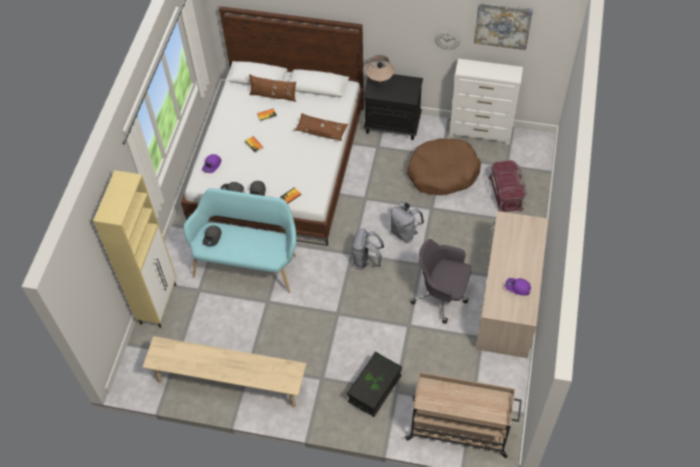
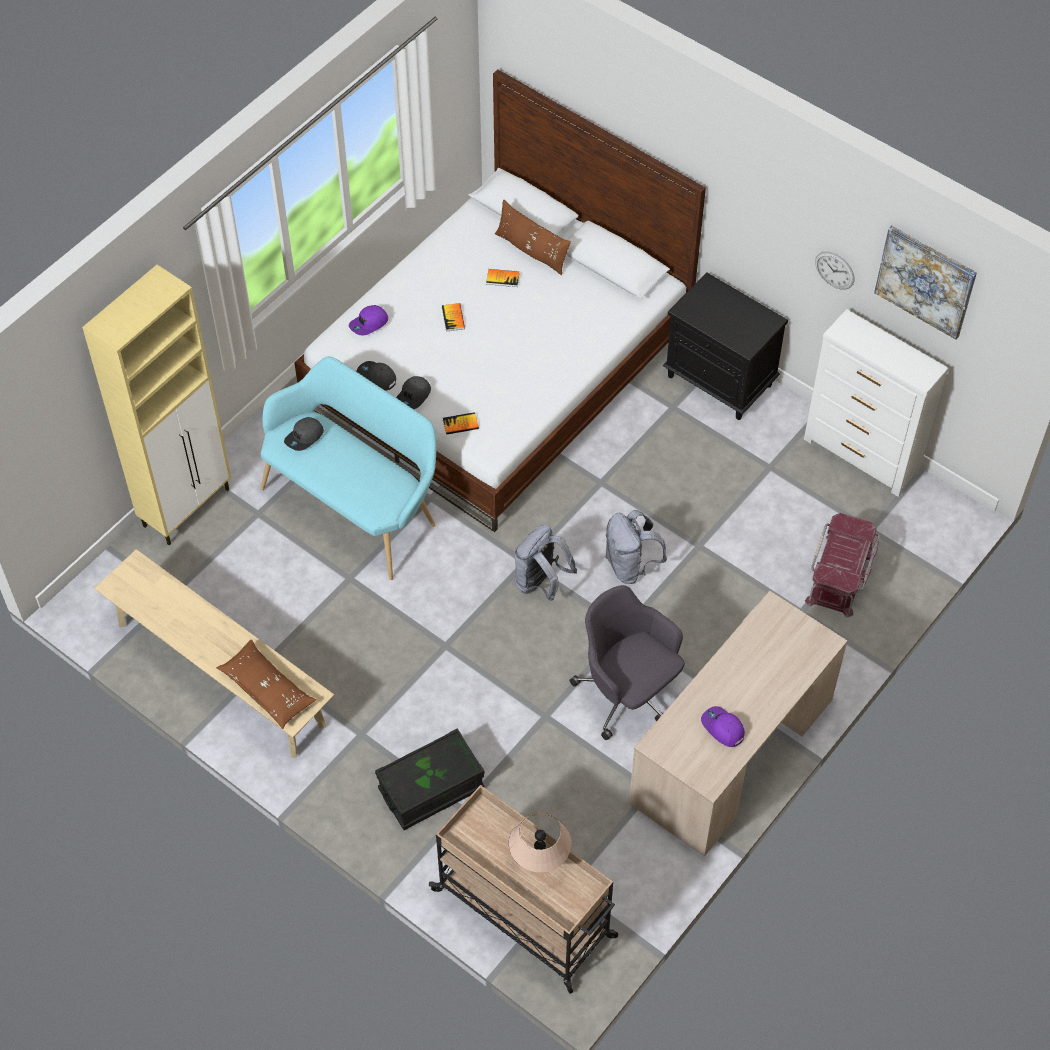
camera: 25 degrees right, 0 degrees up
brown pillow [294,113,348,141] -> brown pillow moved to [216,639,316,729]
beige table lamp [366,55,394,87] -> beige table lamp moved to [509,813,571,872]
brown dog bed [407,138,481,195] -> none

